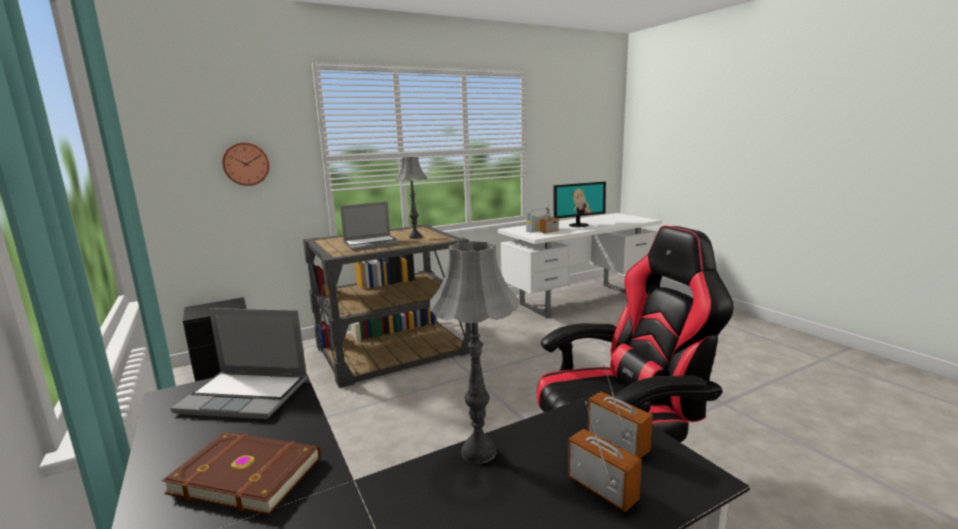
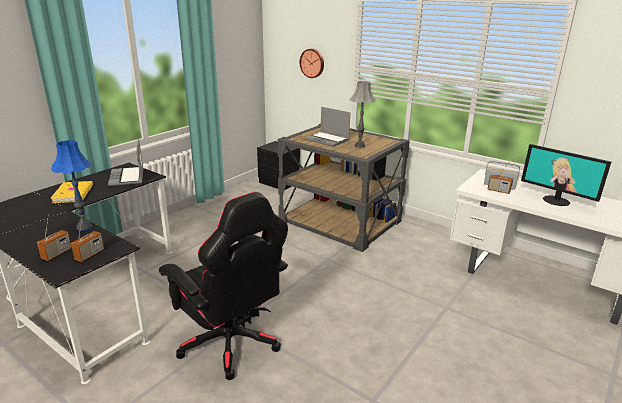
camera: 65 degrees right, 10 degrees up
brown book [162,432,321,516] -> yellow book [50,181,93,203]
grey table lamp [430,241,519,464] -> blue table lamp [51,140,92,231]

